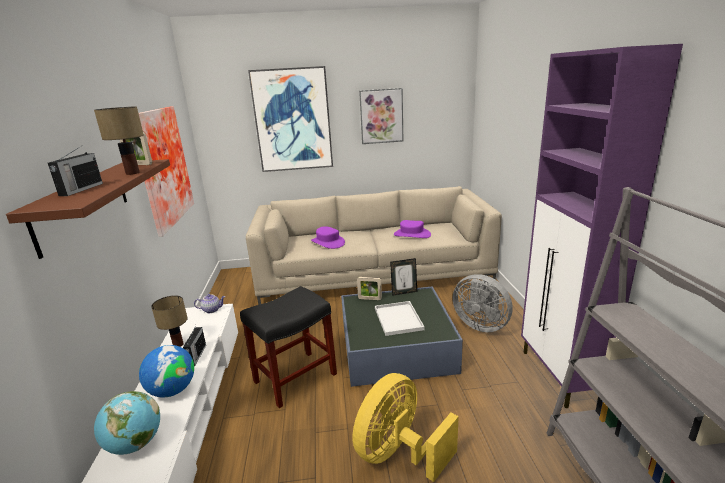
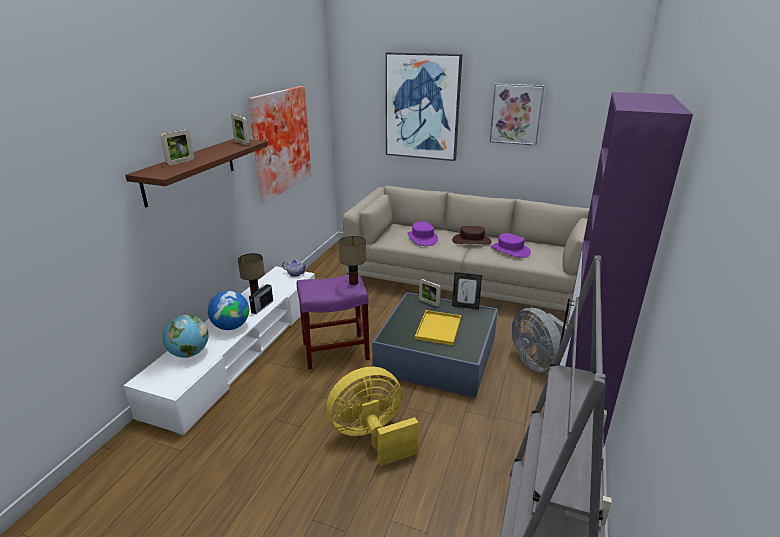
camera: 25 degrees right, 5 degrees up
radio [48,145,103,196] -> picture frame [160,129,194,165]
table lamp [94,107,144,175] -> table lamp moved to [339,236,366,285]
black stool [240,286,337,408] -> purple stool [297,274,370,370]
white tray [375,301,424,336] -> yellow tray [415,310,461,345]
none -> brown hat [452,226,492,245]

